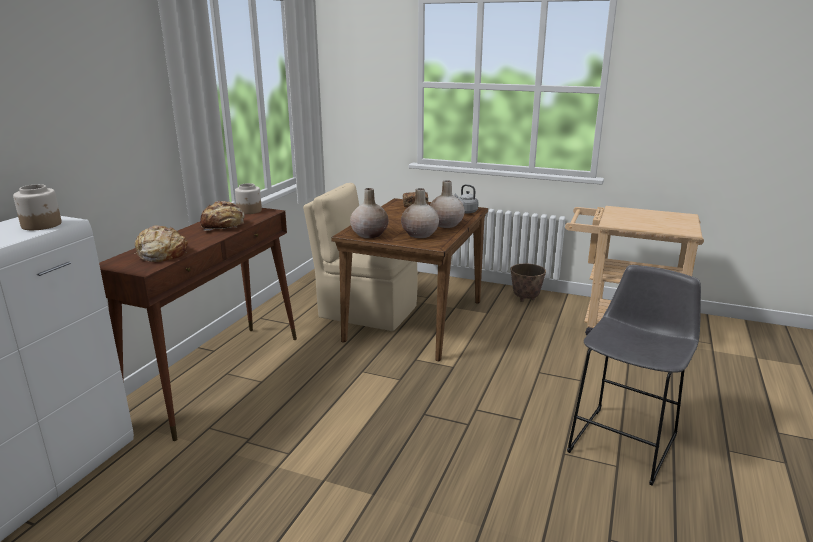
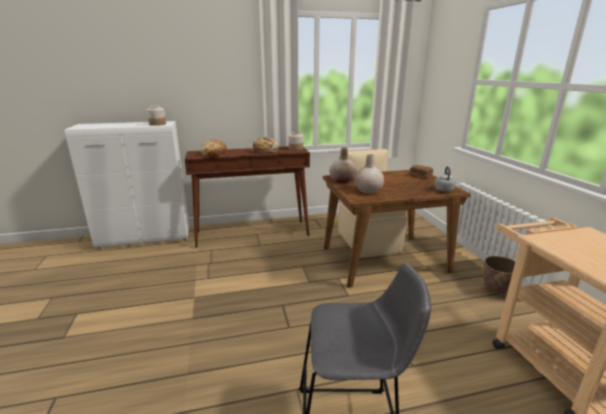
camera: 55 degrees right, 0 degrees up
beige vase [430,180,465,228] -> none

